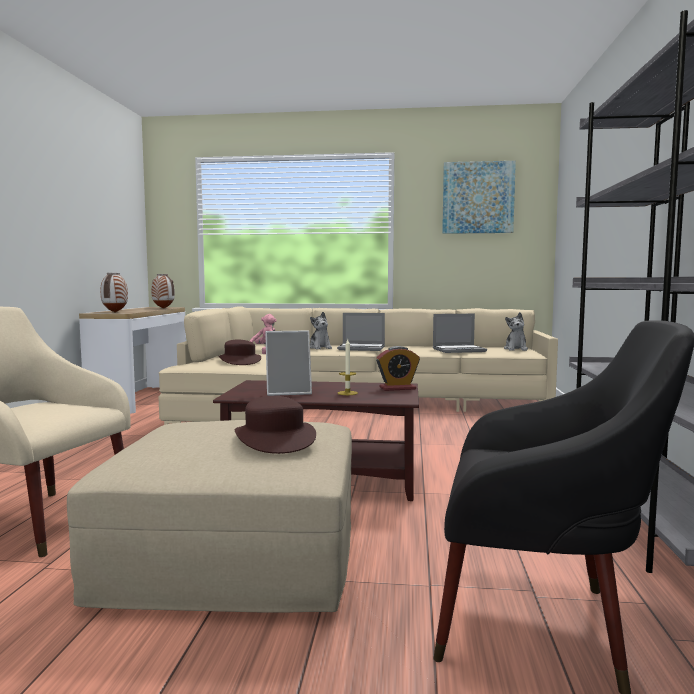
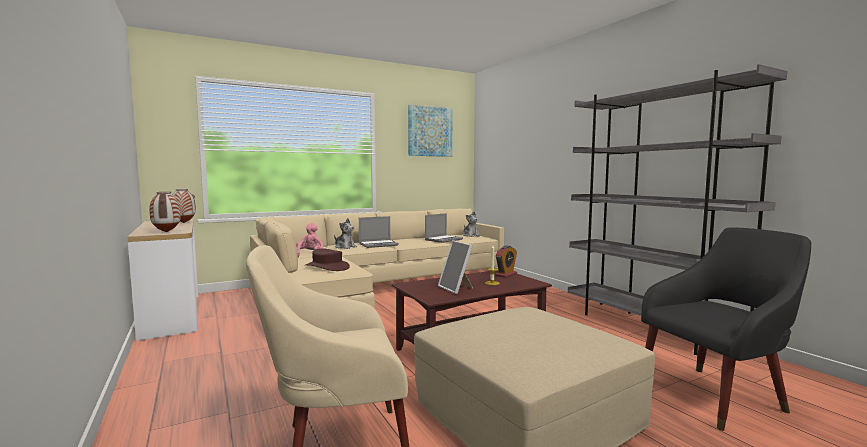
camera: 35 degrees left, 0 degrees up
brown hat [235,396,316,454] -> none
picture frame [265,330,312,396] -> picture frame turned 105 degrees clockwise [438,240,473,294]

